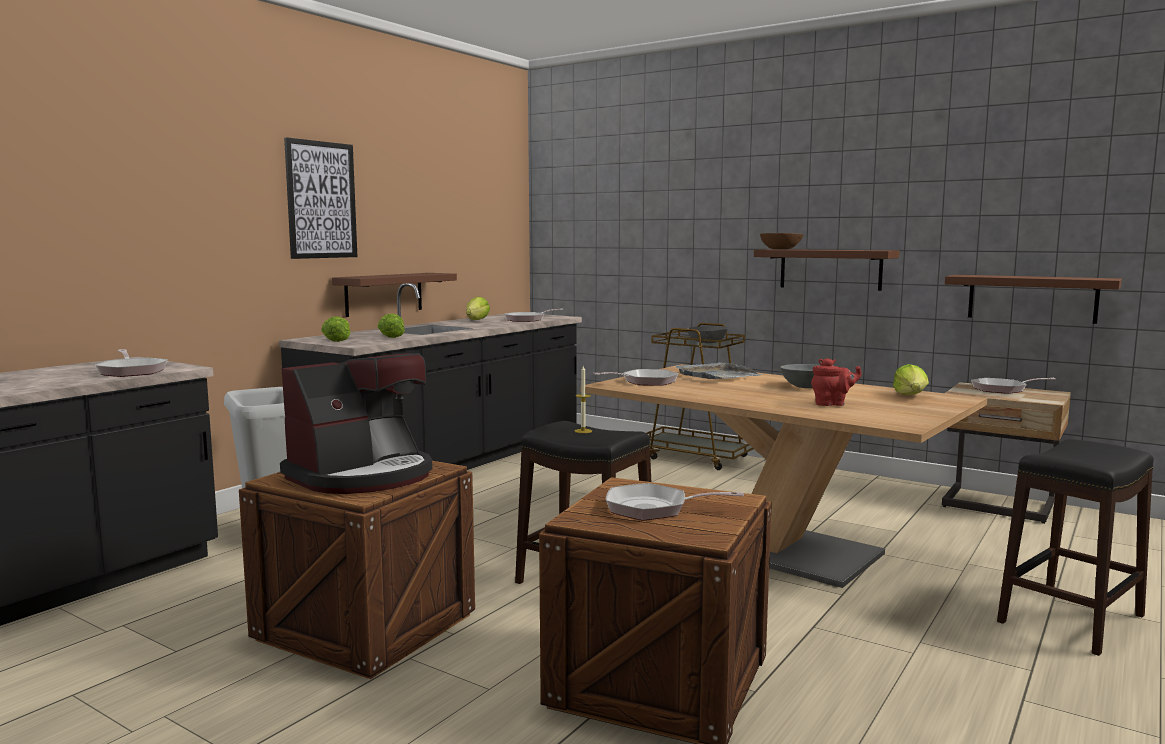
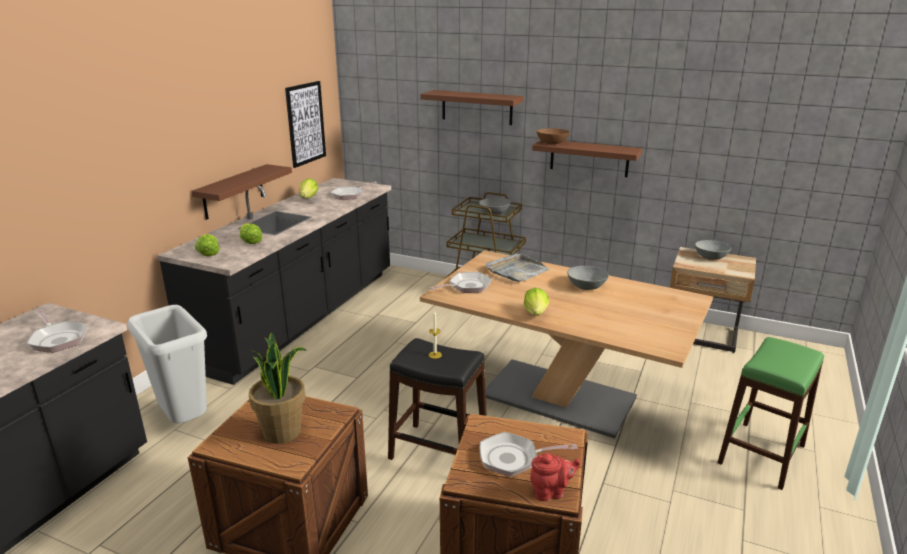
camera: 10 degrees left, 15 degrees up
coffee machine [280,353,432,494] -> potted plant [249,332,306,444]
picture [284,137,357,259] -> picture moved to [285,81,326,168]
red teapot [811,358,862,406] -> red teapot moved to [530,453,580,501]
lettuce [893,364,929,395] -> lettuce moved to [524,288,549,316]
brown shelf [945,275,1122,324] -> brown shelf moved to [420,90,524,125]
frying pan [971,378,1056,394] -> grey bowl [695,240,732,260]
black stool [997,439,1154,656] -> green stool [718,337,824,490]

